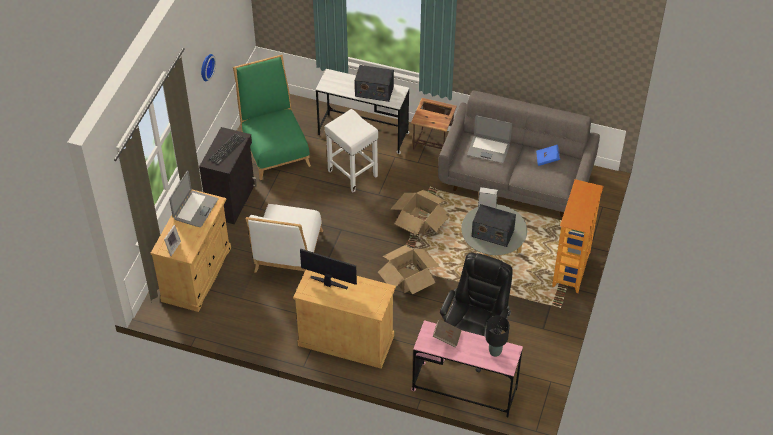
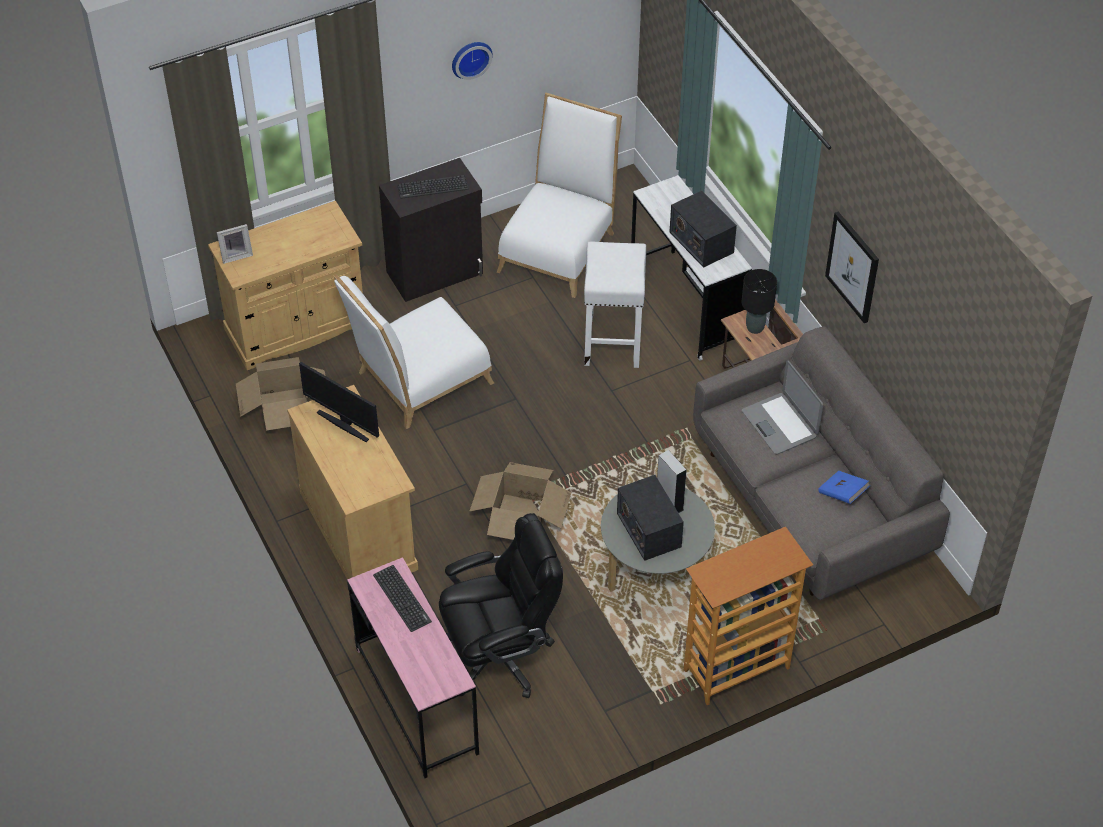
camera: 45 degrees right, 0 degrees up
laptop [169,171,218,227] -> none
green chair [233,55,311,180] -> white chair [497,92,622,298]
monitor [300,249,357,289] -> monitor turned 150 degrees clockwise [299,362,379,442]
cardboard box [390,190,450,235] -> cardboard box moved to [236,357,325,431]
brown book [433,319,462,348] -> keyboard [373,565,432,632]
black table lamp [485,316,510,357] -> black table lamp moved to [741,269,777,334]
none -> picture [825,211,879,323]

